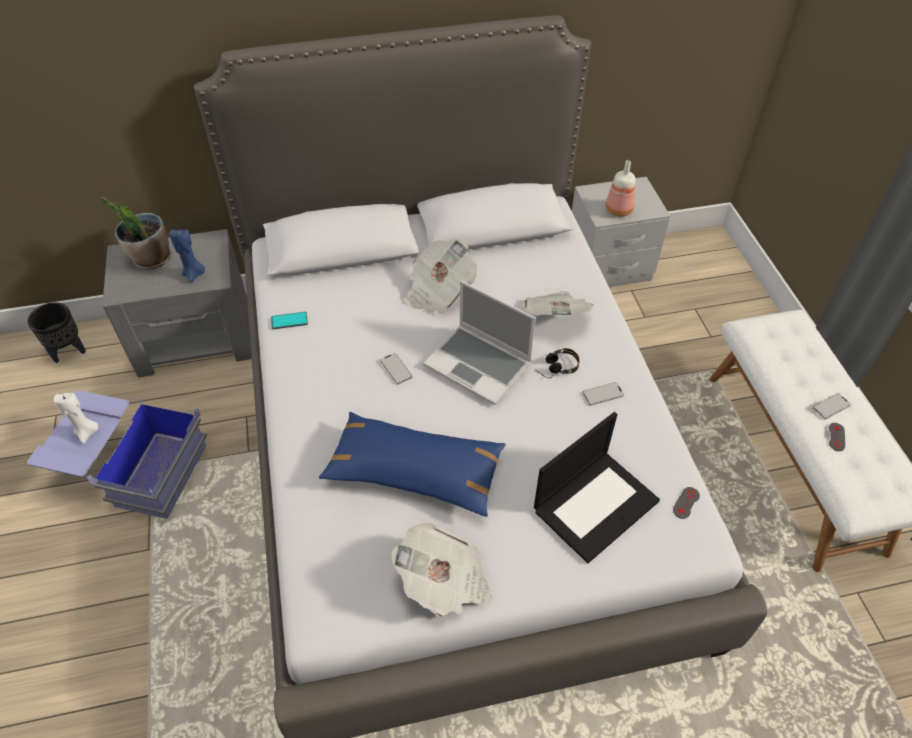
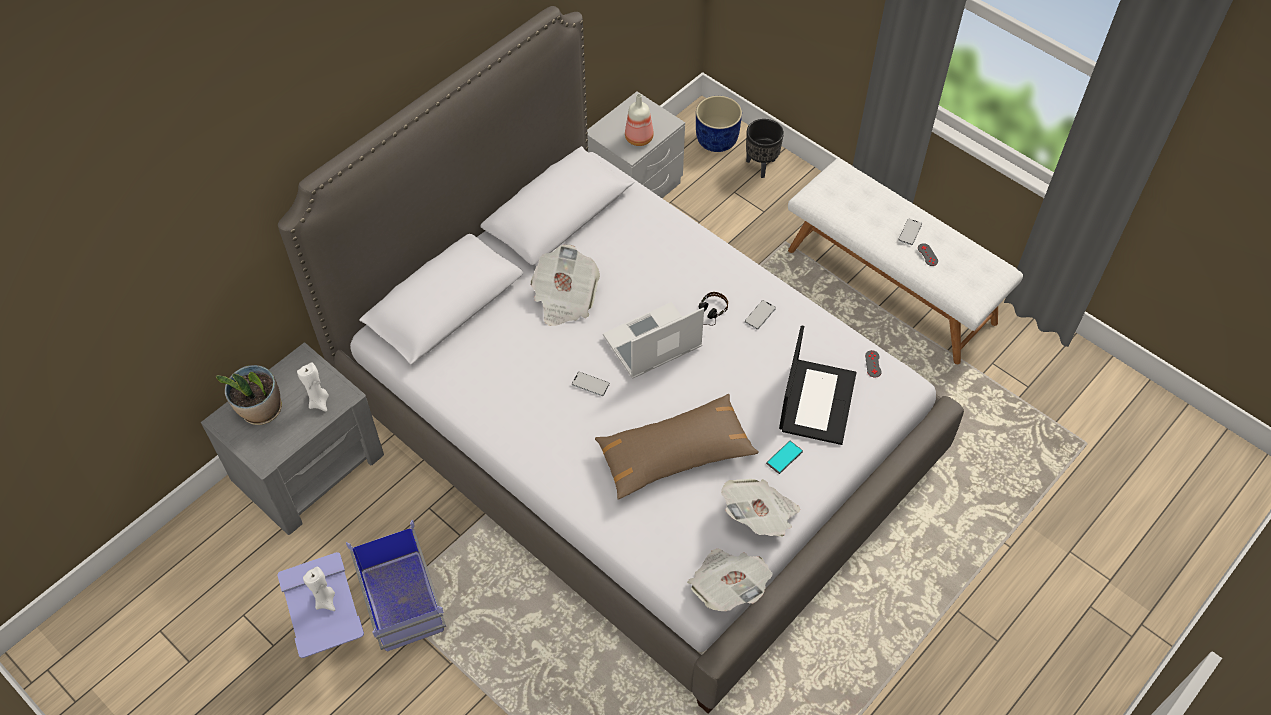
camera: 35 degrees left, 5 degrees up
black planter [27,302,86,363] -> black planter moved to [746,119,784,178]
blue candle [169,229,205,283] -> white candle [297,362,329,412]
phone [271,312,308,329] -> phone moved to [766,441,803,474]
blue pillow [319,412,506,517] -> brown pillow [595,394,759,500]
laptop [423,281,536,405] -> laptop turned 150 degrees clockwise [603,302,704,379]
newspaper [522,291,593,318] -> newspaper moved to [688,549,773,611]
none -> blue planter [696,96,742,152]

